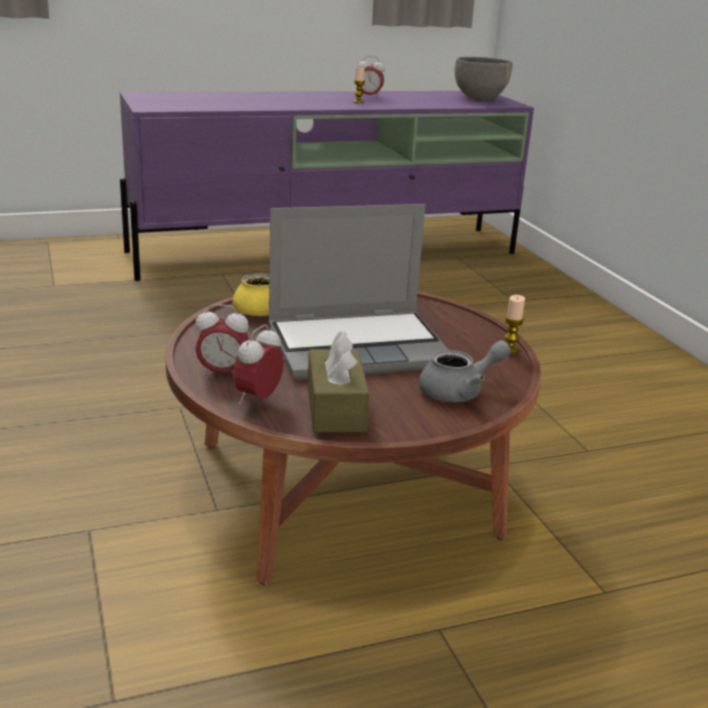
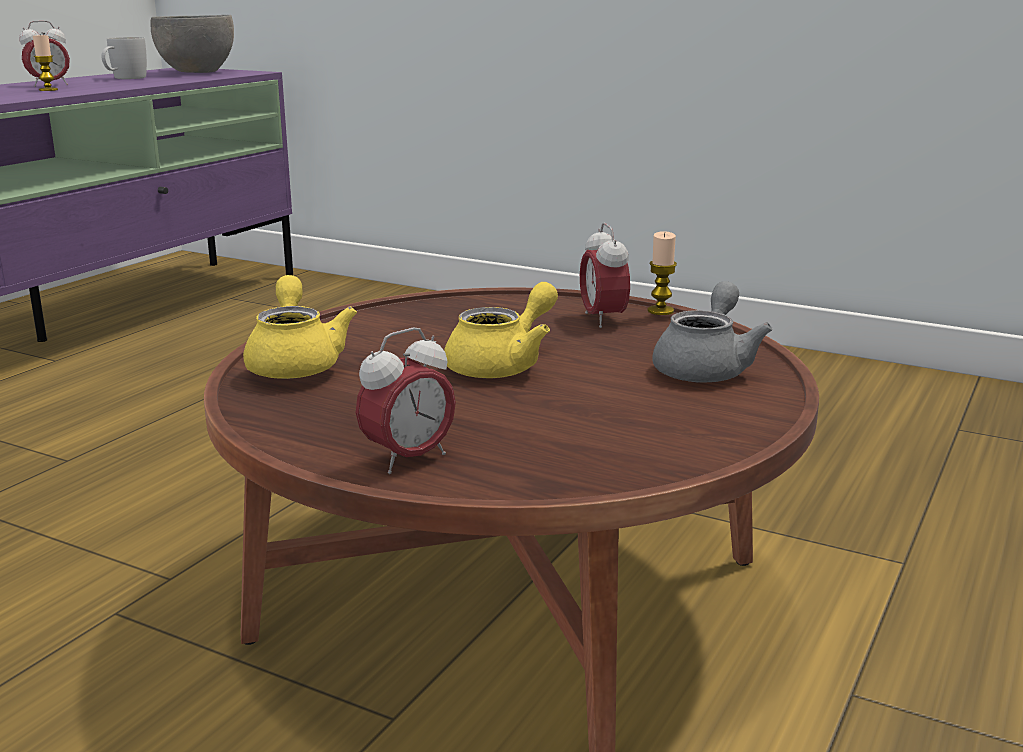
camera: 40 degrees left, 5 degrees down
alarm clock [233,324,284,404] -> alarm clock moved to [580,223,630,328]
laptop [268,204,448,380] -> yellow teapot [444,282,558,378]
brown tissue box [308,331,369,432] -> none
none -> white mug [102,37,147,79]

